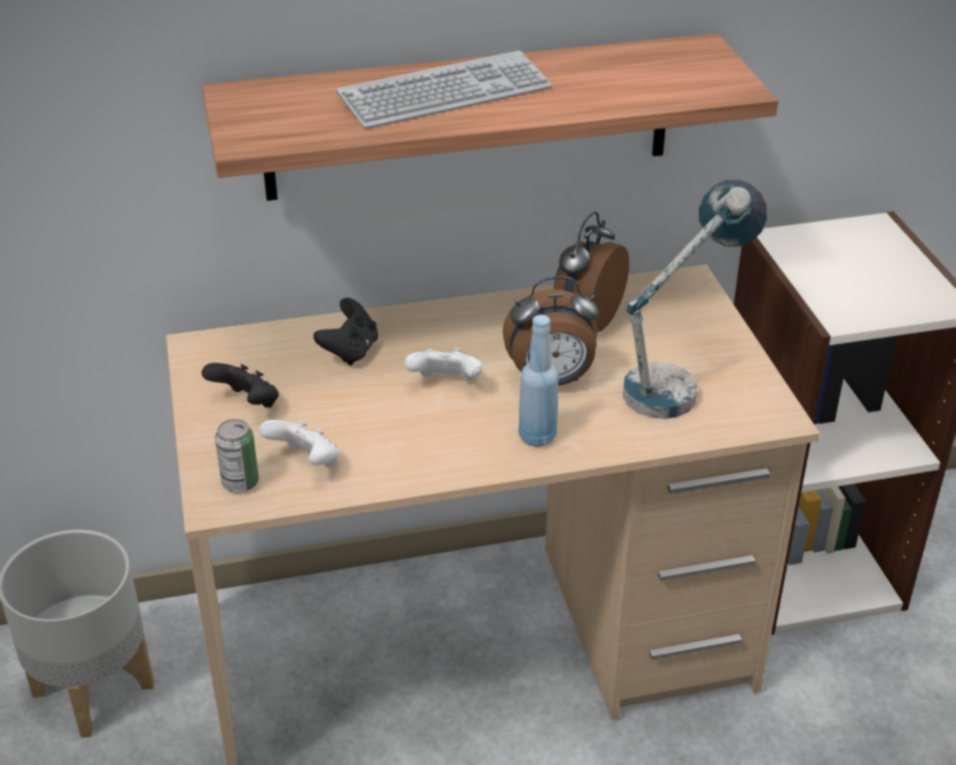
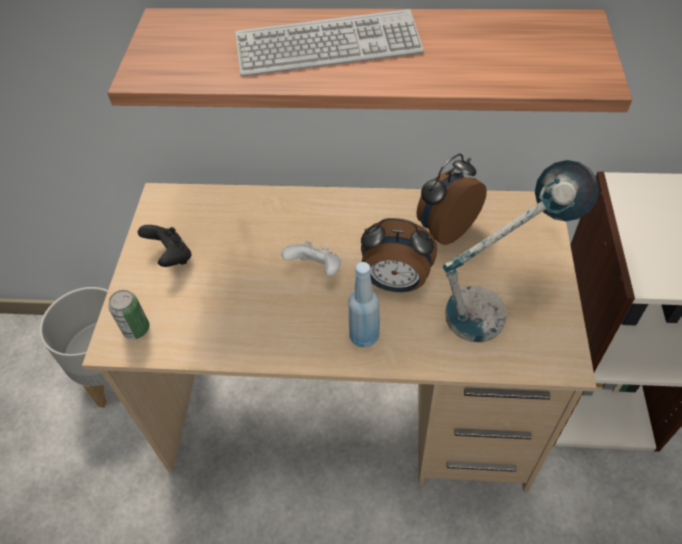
camera: 20 degrees right, 15 degrees up
white game controller [259,420,340,467] -> none
black game controller [313,298,378,366] -> none

